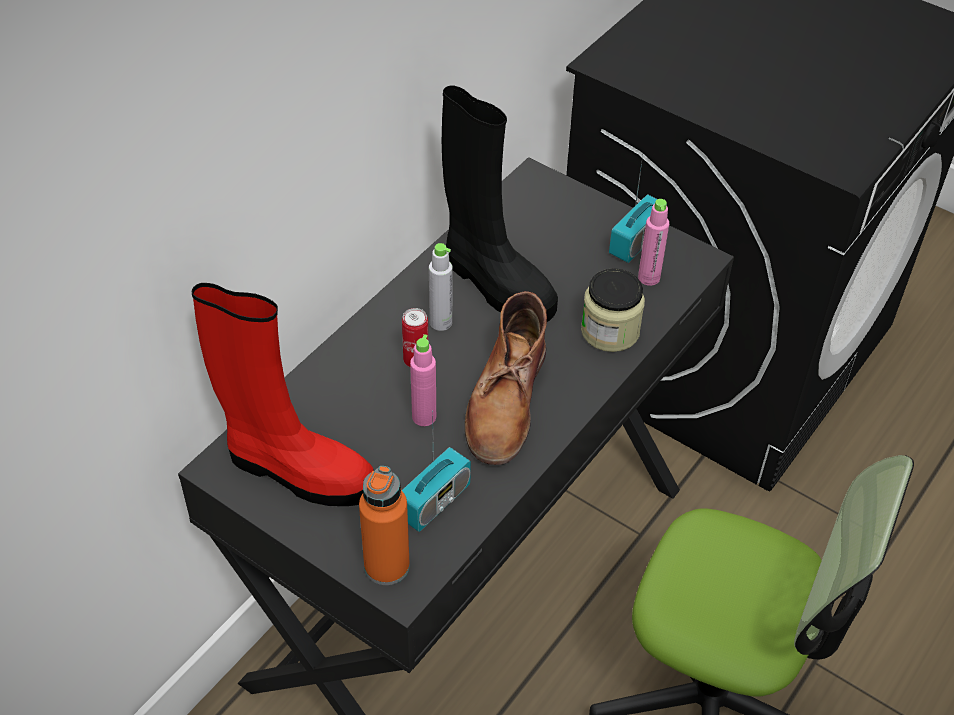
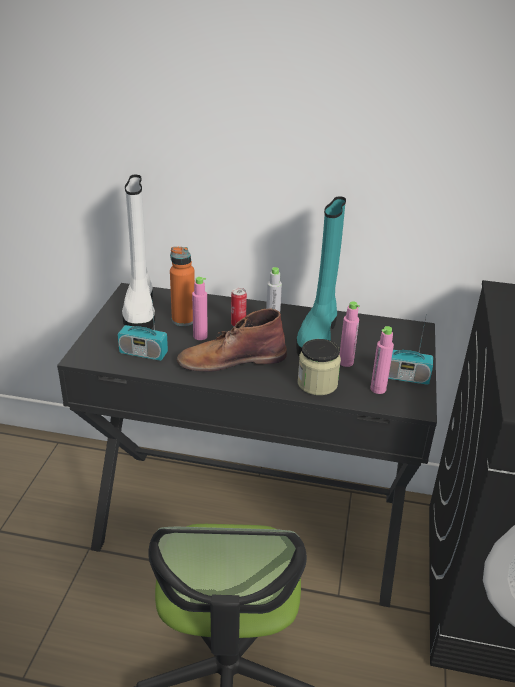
camera: 65 degrees right, 15 degrees down
red boot [192,283,374,506] -> white boot [122,175,155,329]
orange bottle [359,466,410,585] -> orange bottle moved to [170,247,195,326]
black boot [442,85,558,322] -> turquoise boot [296,196,346,356]
none -> pink bottle [339,301,360,367]

